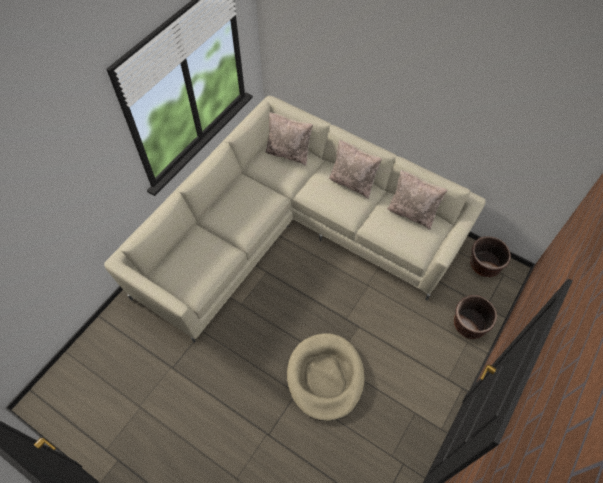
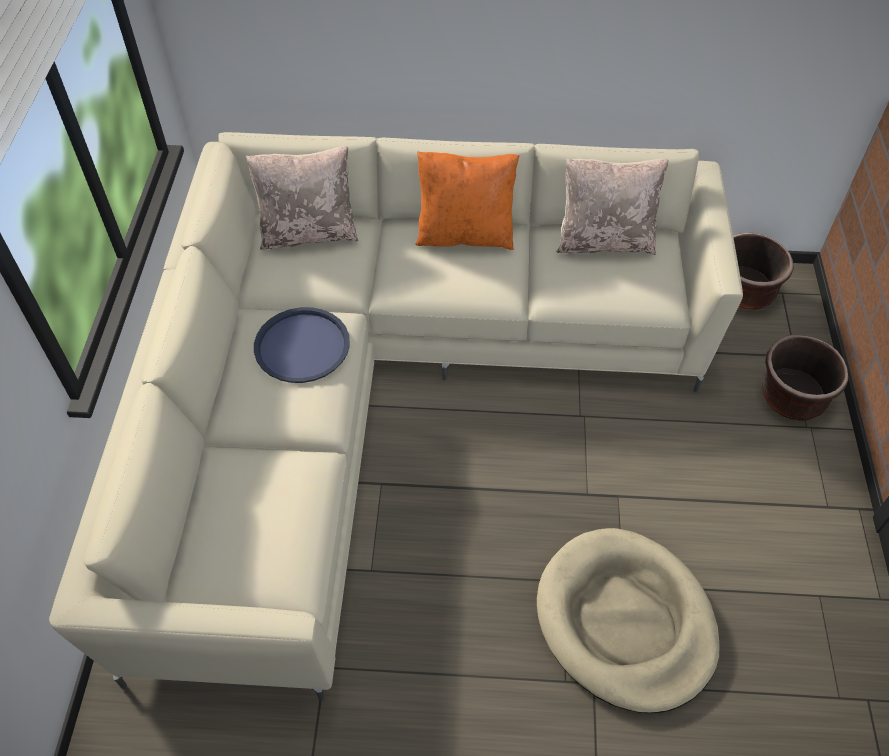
camera: 30 degrees left, 5 degrees down
beige pillow [329,139,382,199] -> orange pillow [415,151,519,250]
none -> blue tray [254,307,350,383]

